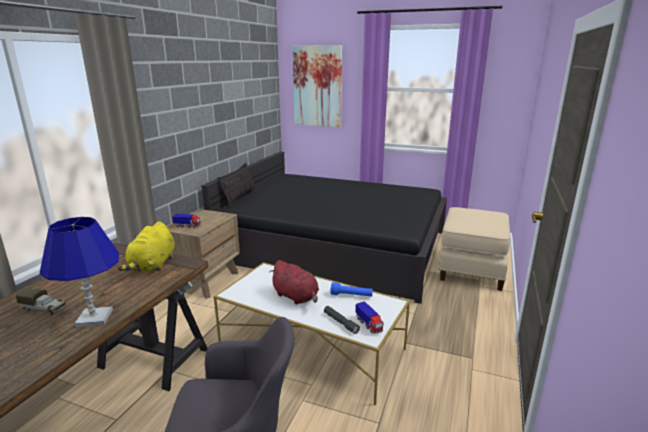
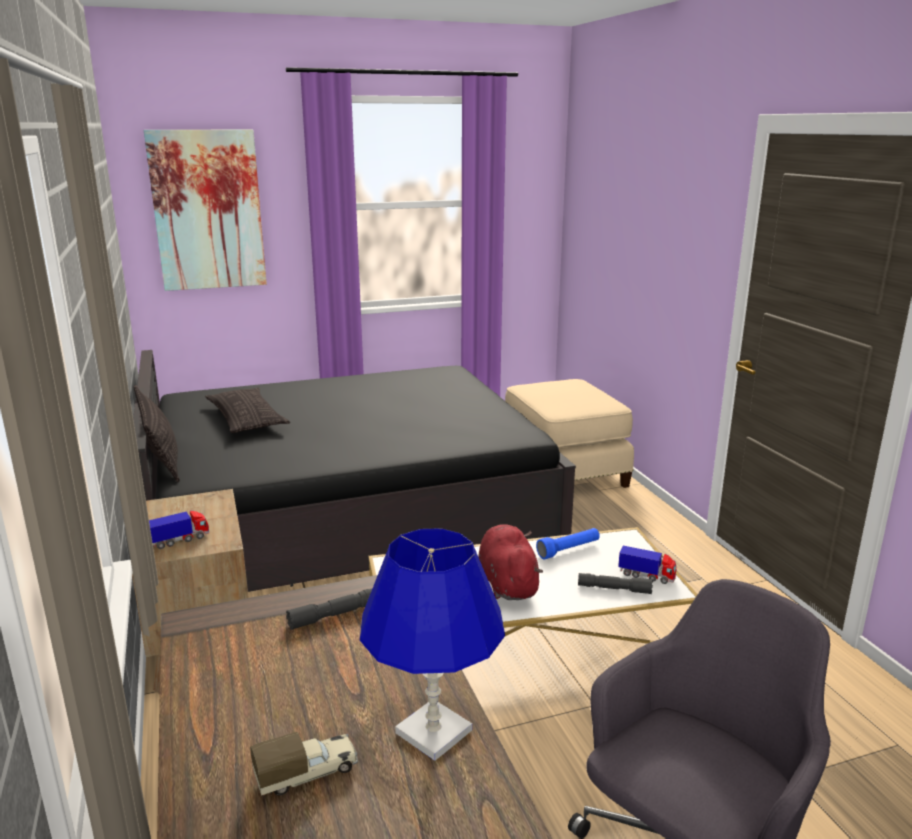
camera: 40 degrees left, 0 degrees up
yellow plush toy [117,221,175,272] -> grey flashlight [286,589,372,630]
red plush toy [269,260,319,304] -> red plush toy turned 105 degrees counterclockwise [478,524,543,600]
none -> pillow [205,387,290,433]

